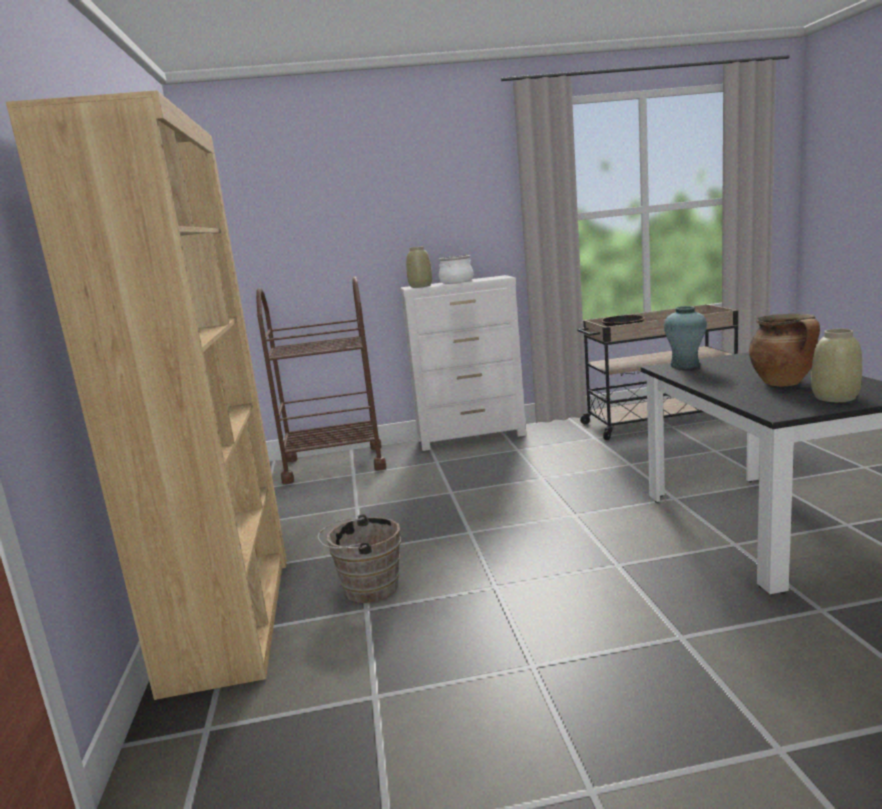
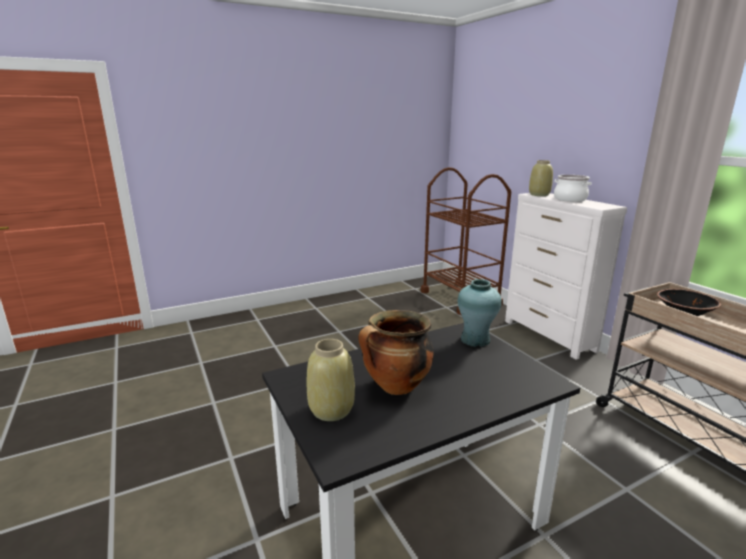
camera: 70 degrees right, 5 degrees up
brown bookcase [6,90,287,700] -> none
brown bucket [318,514,401,603] -> none

